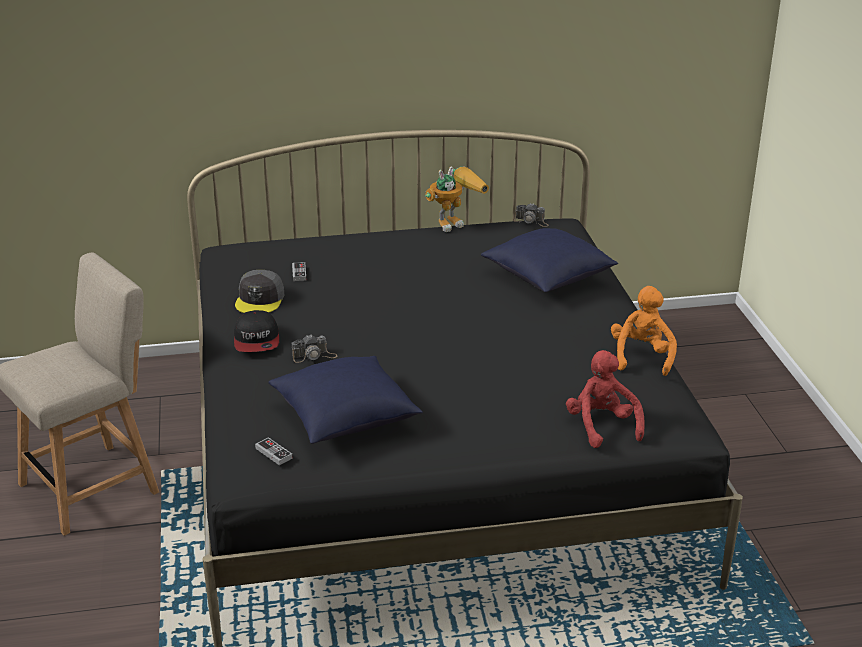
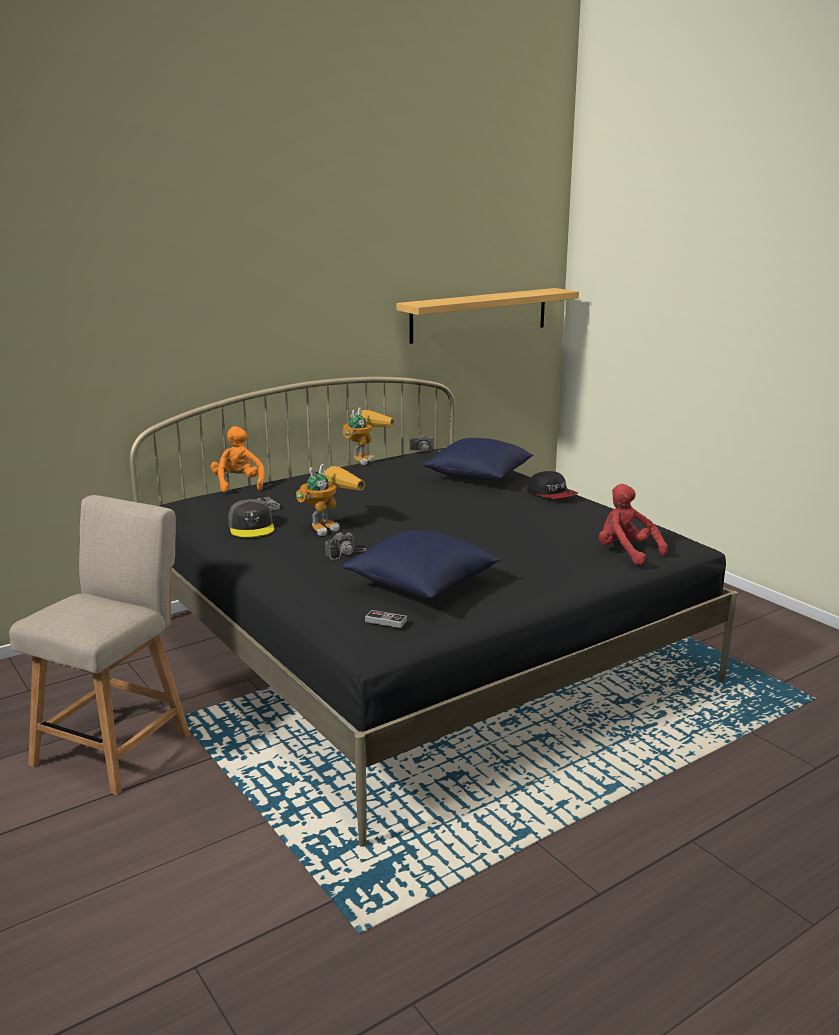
camera: 25 degrees left, 10 degrees down
cap [234,310,279,352] -> cap moved to [527,471,578,499]
orange plush toy [611,286,677,376] -> orange plush toy moved to [211,426,265,492]
none -> toy robot [296,464,365,536]
none -> shelf [397,288,579,344]

